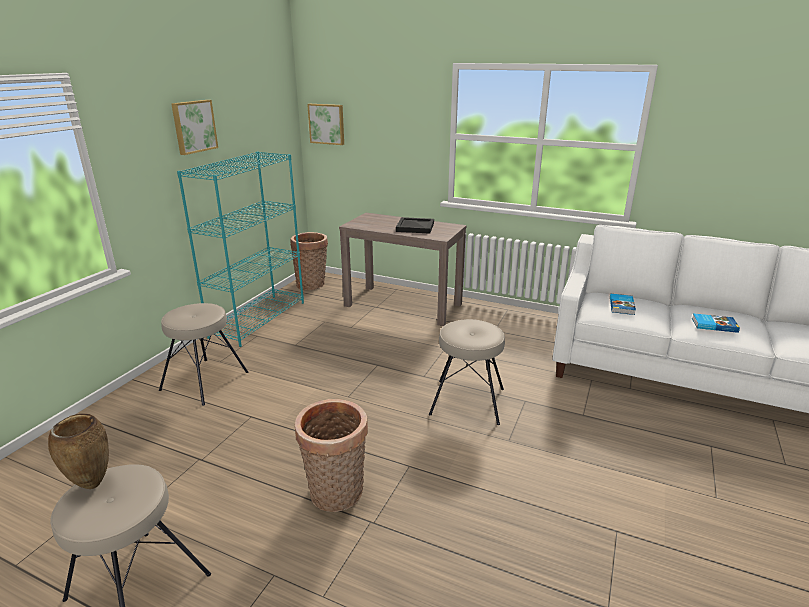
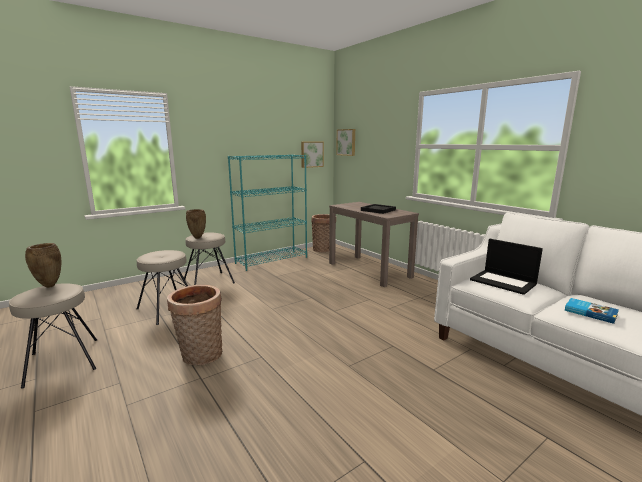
camera: 30 degrees right, 10 degrees down
picture [171,100,218,155] -> picture moved to [301,142,324,168]
beige stool [429,319,505,425] -> beige stool moved to [136,250,188,325]
book [610,294,636,315] -> laptop [470,239,543,295]
none -> brown vase [186,209,206,239]

